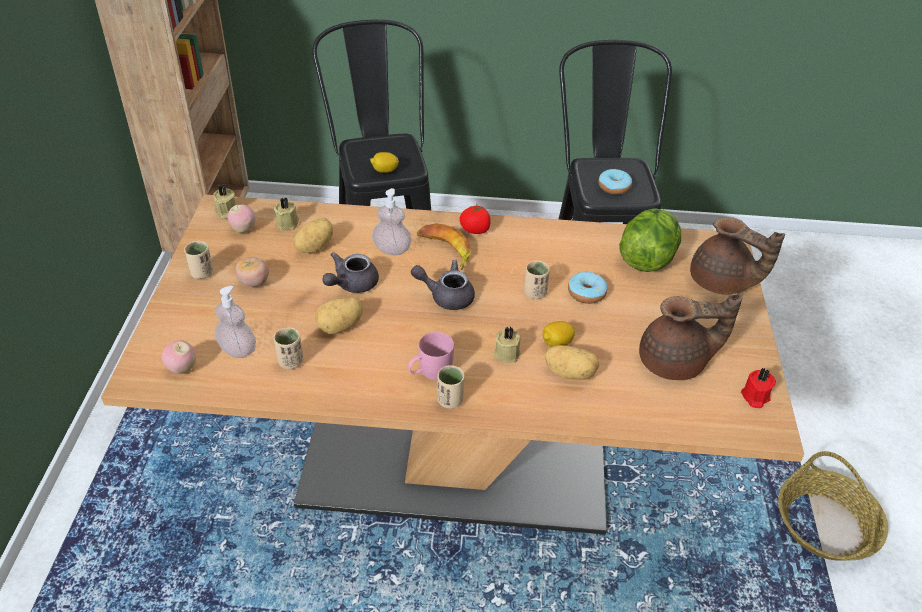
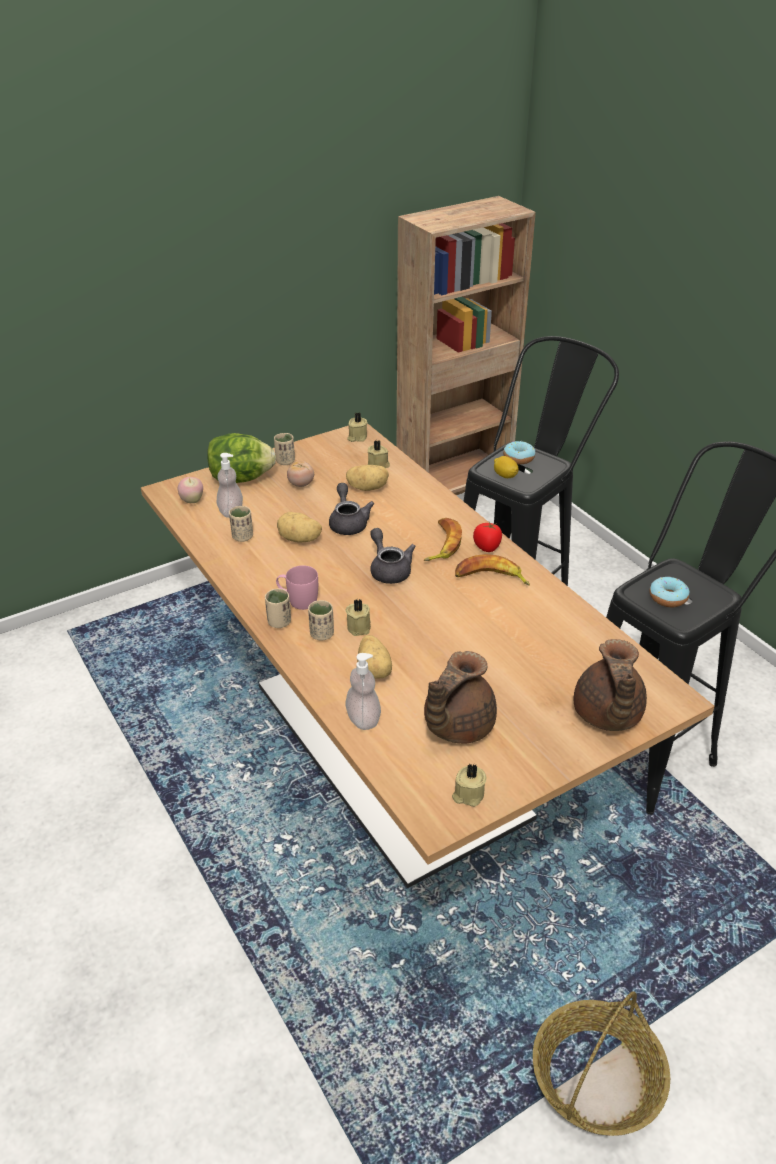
camera: 55 degrees right, 5 degrees down
apple [227,204,256,233] -> none
grey teapot [322,252,379,293] -> grey teapot turned 75 degrees clockwise [329,483,374,535]
soap dispenser [372,188,412,255] -> soap dispenser moved to [345,653,381,730]
beige cup [524,261,550,299] -> beige cup moved to [308,600,334,641]
lemon [543,321,575,347] -> none
donut [568,272,607,304] -> donut moved to [503,441,535,464]
lettuce [619,208,681,272] -> lettuce moved to [207,433,276,483]
brown teapot [639,293,743,380] -> brown teapot turned 75 degrees clockwise [424,651,497,744]
red candle [741,368,776,408] -> beige candle [452,764,486,807]
none -> banana [455,554,530,586]

